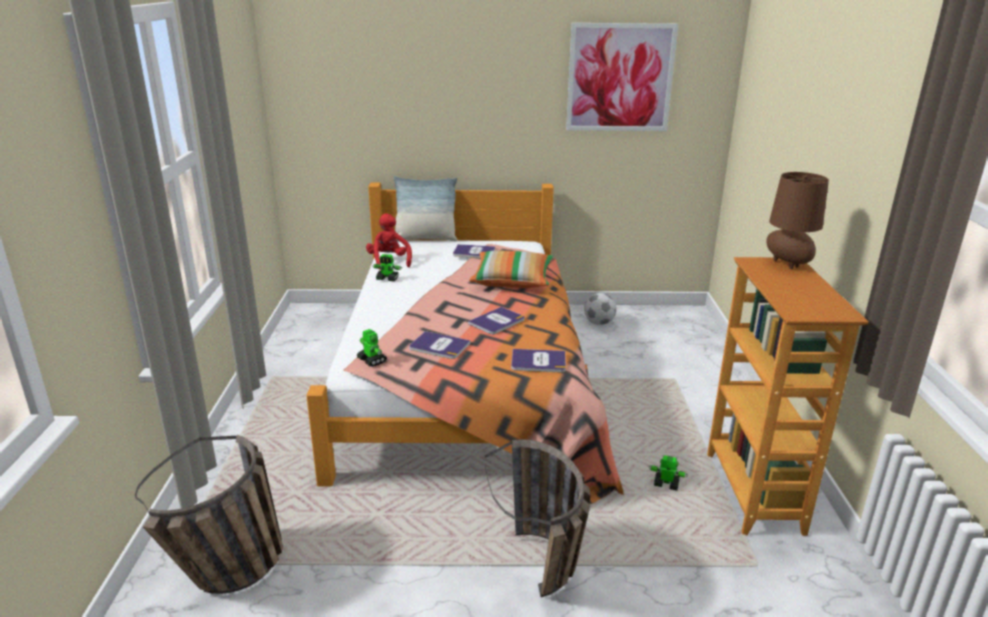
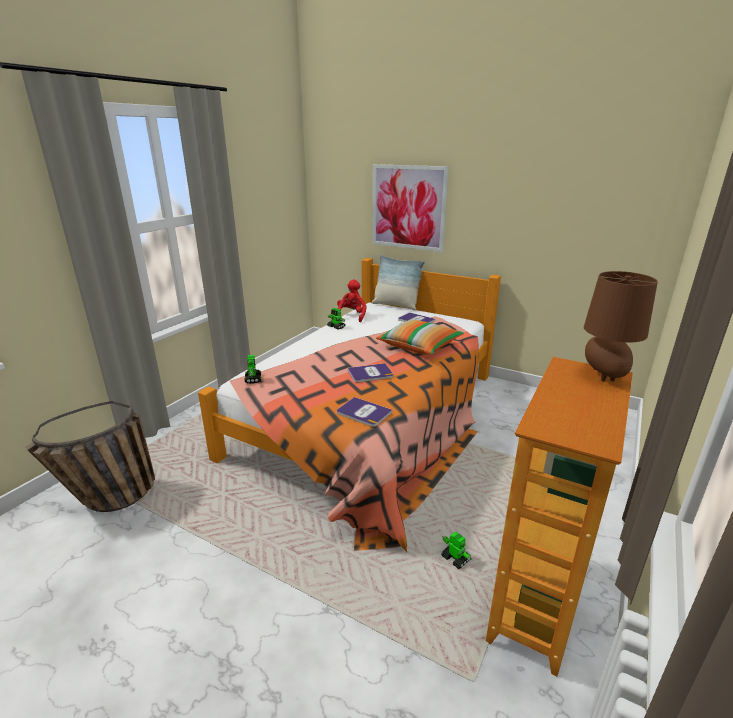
camera: 30 degrees right, 0 degrees up
book [409,331,470,359] -> none
basket [485,439,591,597] -> none
picture [566,23,678,131] -> picture moved to [372,164,449,252]
football [584,293,616,325] -> none

